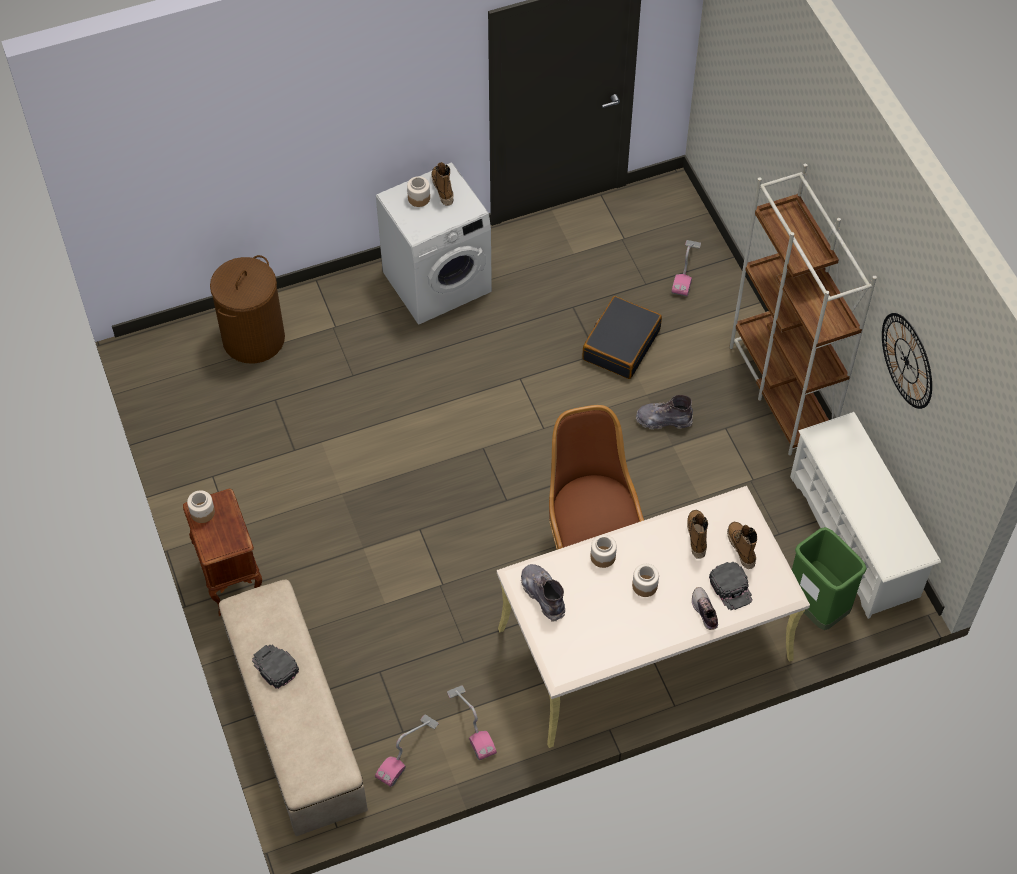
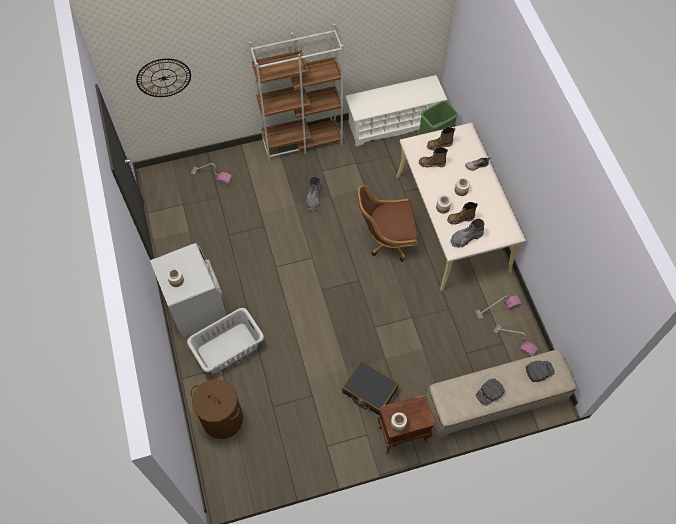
camera: 85 degrees left, 5 degrees up
boot [432,162,453,206] -> boot moved to [447,202,478,225]
black suitcase [582,296,662,379] -> black suitcase moved to [342,360,399,416]
black cap [709,562,753,610] -> black cap moved to [526,360,555,382]
wall clock [882,313,932,409] -> wall clock moved to [136,59,191,97]
none -> grey laundry basket [187,308,264,373]

